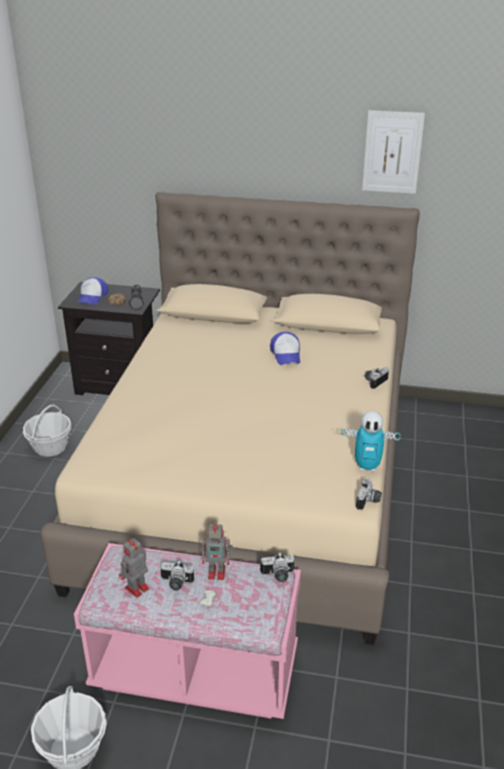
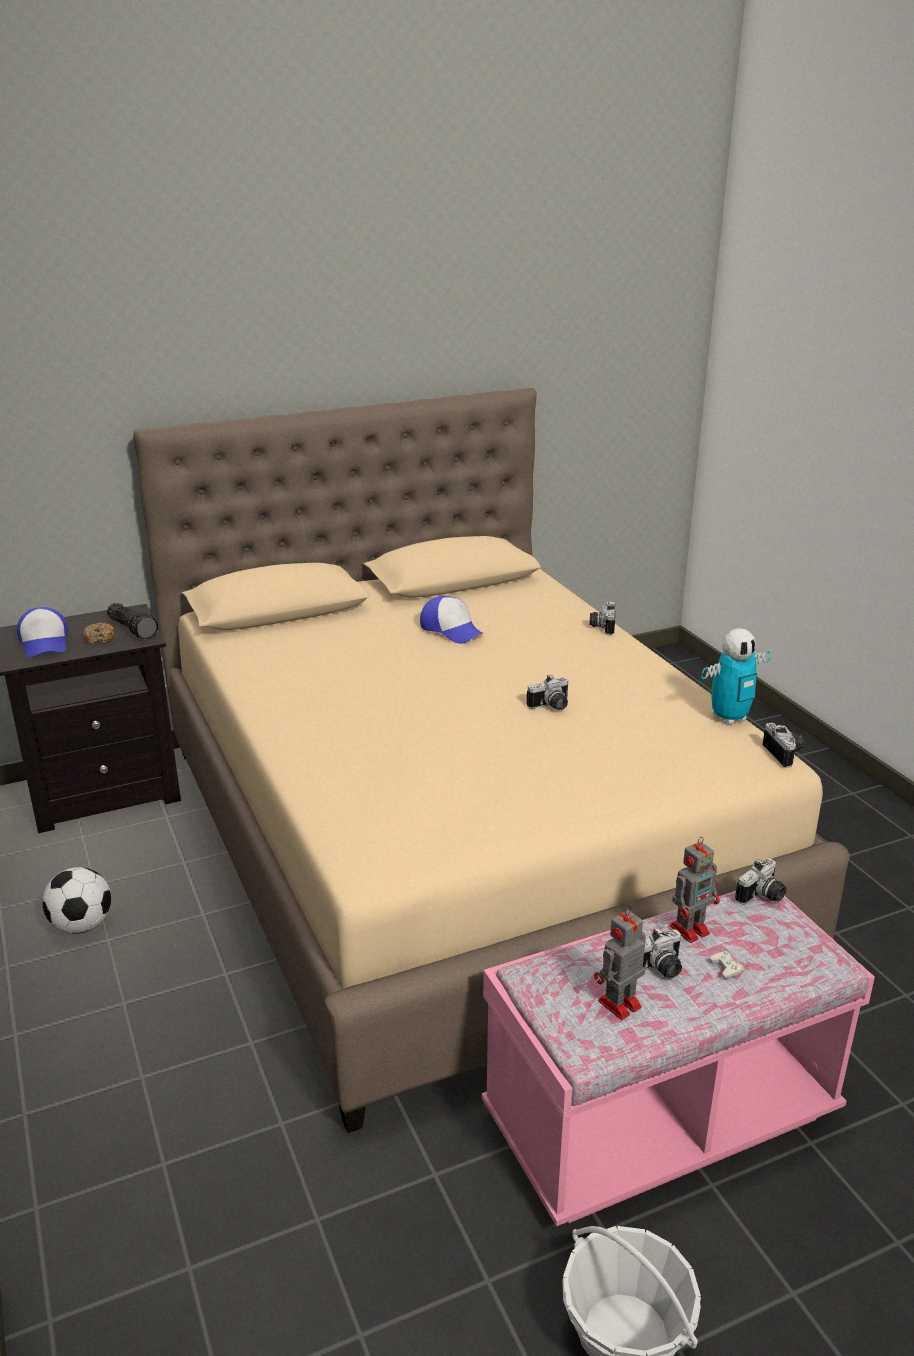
camera: 35 degrees left, 5 degrees down
basket [23,405,71,457] -> football [42,867,111,934]
toy robot [119,537,149,598] -> toy robot turned 45 degrees clockwise [594,906,646,1020]
picture [362,110,425,194] -> none
none -> camera [527,674,568,710]

